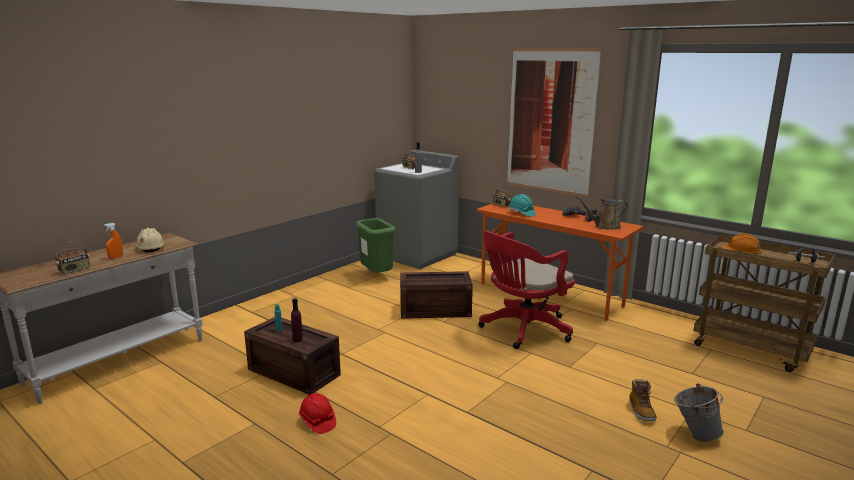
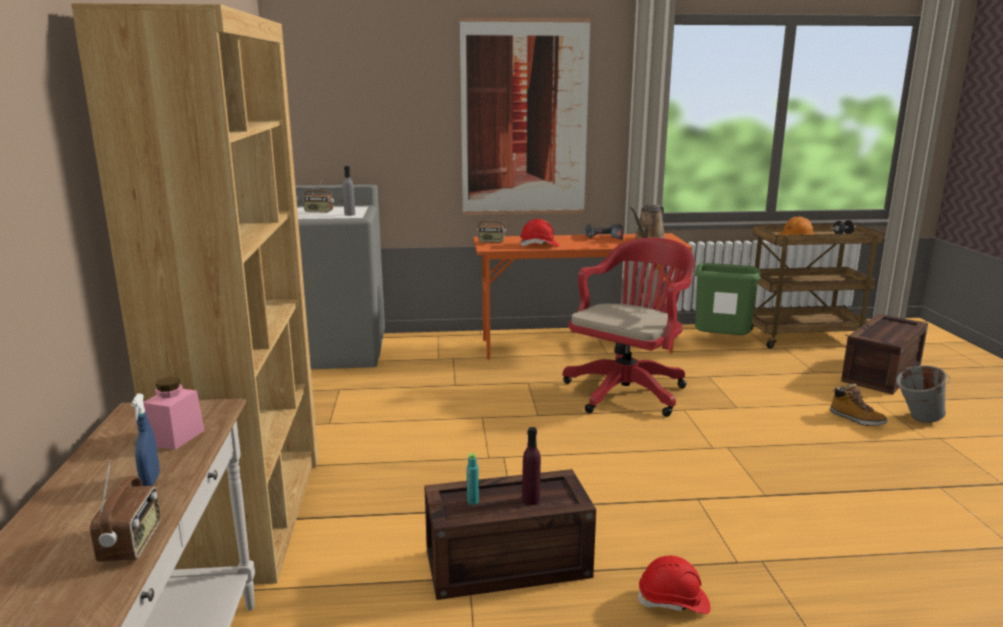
camera: 45 degrees left, 0 degrees up
orange spray bottle [104,223,123,259] -> blue spray bottle [131,393,160,486]
beige hard hat [135,228,165,252] -> pink jar [143,377,205,450]
green trash can [355,218,396,273] -> green trash can moved to [695,263,761,335]
crate [400,271,473,319] -> crate moved to [841,314,928,395]
red office chair [478,230,575,349] -> red office chair turned 150 degrees counterclockwise [563,238,695,417]
turquoise hard hat [509,194,536,217] -> red hard hat [519,219,559,247]
none -> brown bookcase [71,3,318,585]

